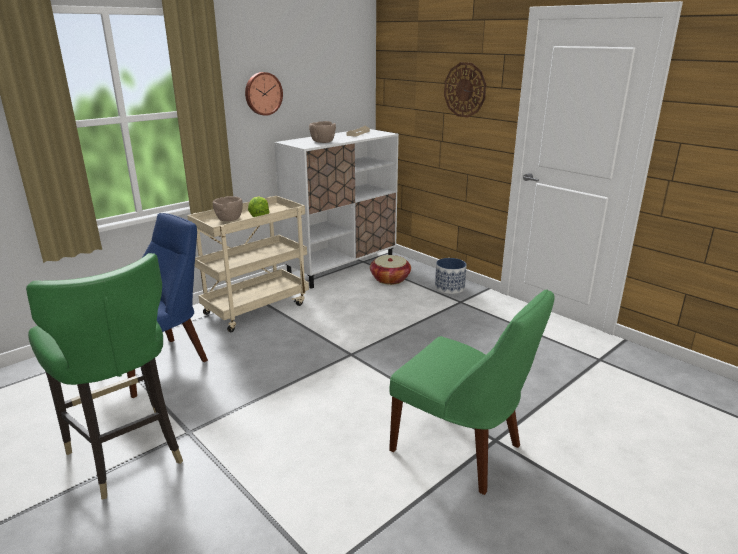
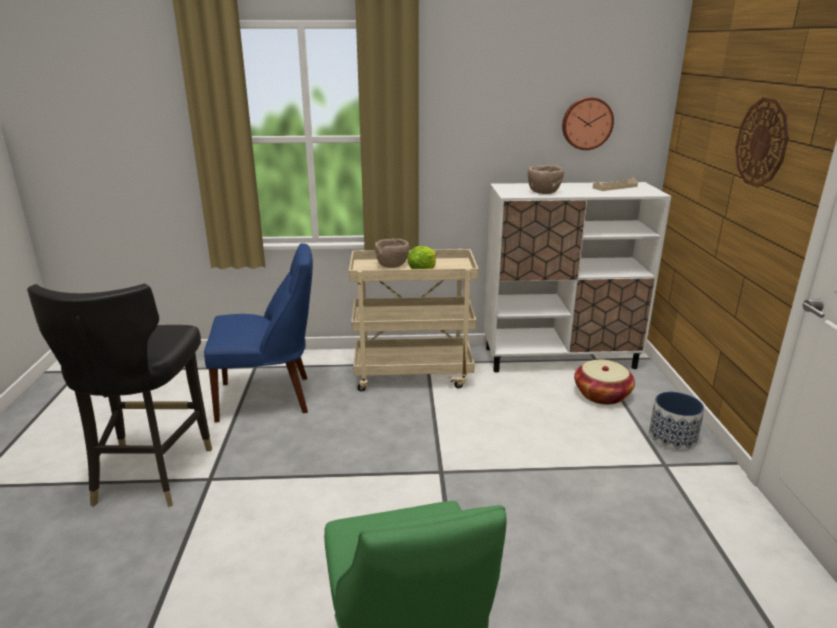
camera: 40 degrees right, 0 degrees up
green chair [26,253,183,499] -> black chair [27,284,212,507]
wall clock [245,72,283,116] -> wall clock moved to [562,97,614,150]

